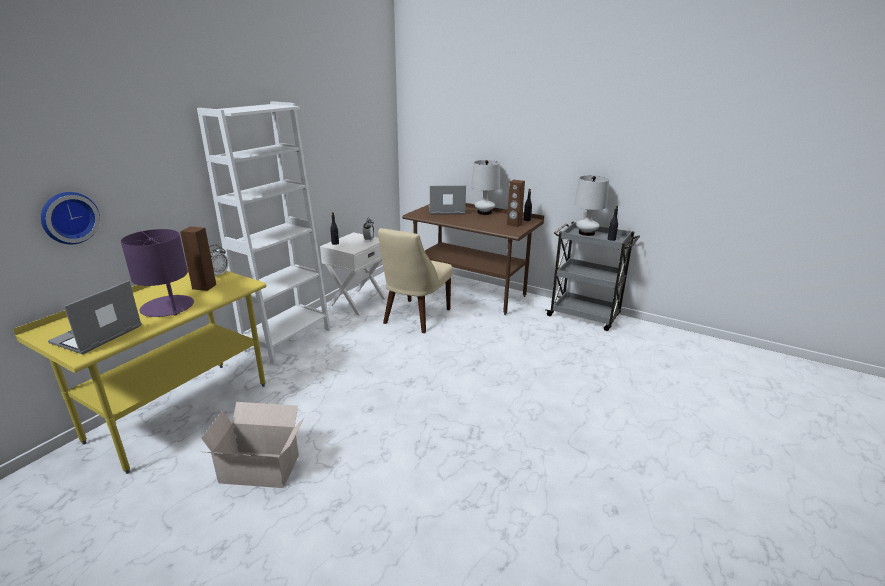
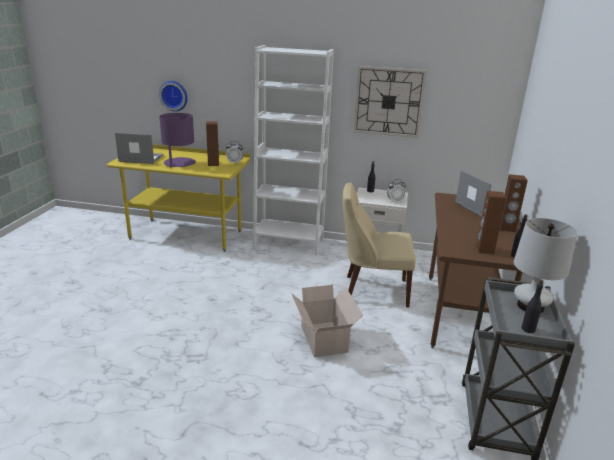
camera: 70 degrees right, 0 degrees up
cardboard box [201,402,304,488] -> cardboard box moved to [291,285,363,357]
white table lamp [471,160,500,215] -> brown speaker [500,174,528,232]
none -> wall clock [354,66,427,138]

